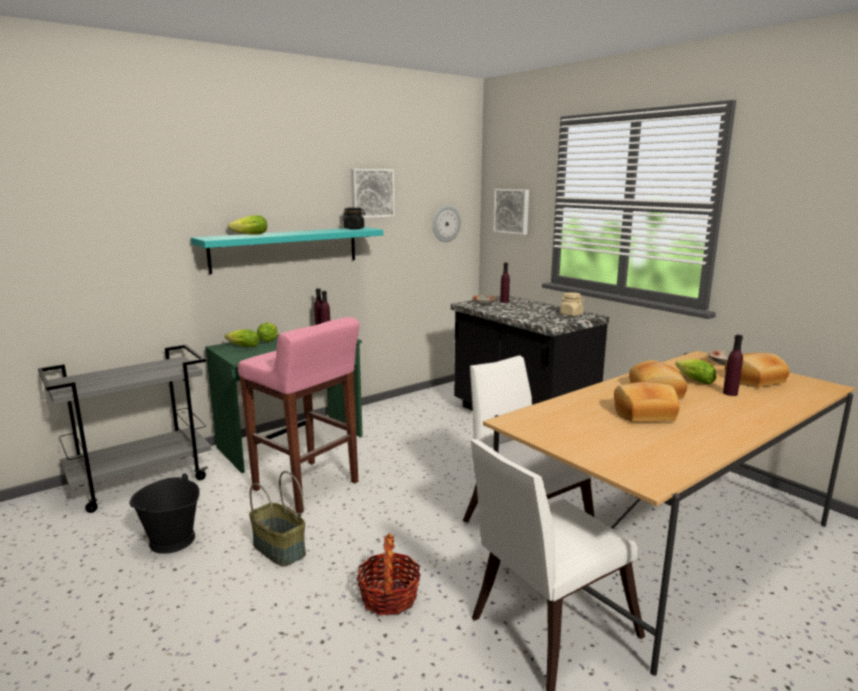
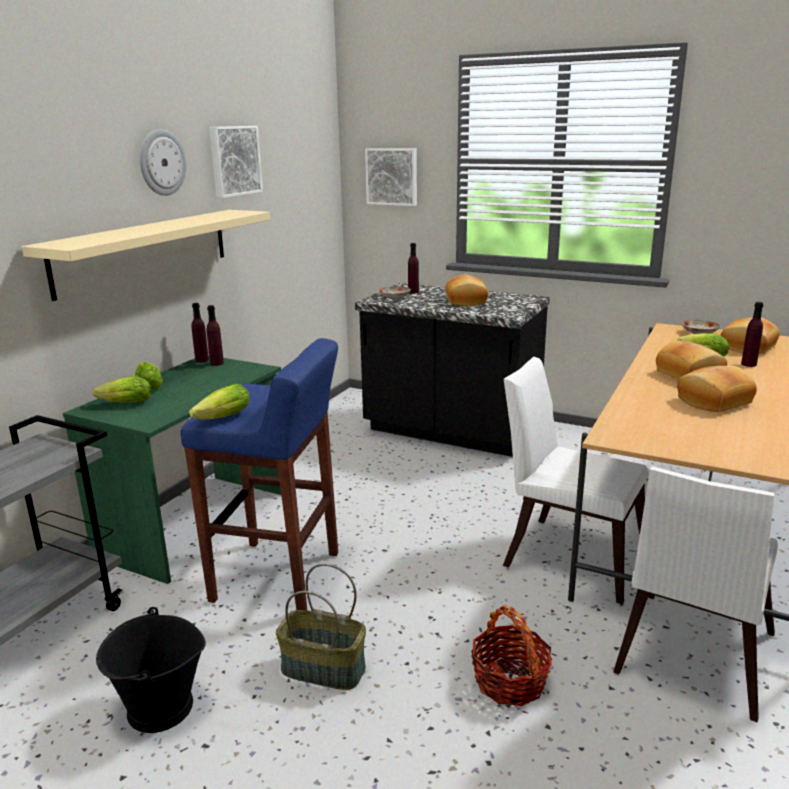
camera: 25 degrees left, 5 degrees up
turquoise shelf [191,227,383,274] -> beige shelf [22,210,270,301]
lettuce [228,215,267,235] -> lettuce moved to [189,384,250,419]
pink stool [238,317,360,514] -> blue stool [180,338,338,610]
black jar [343,207,366,229] -> none
wall clock [433,206,461,242] -> wall clock moved to [140,129,186,196]
beige jar [560,292,584,316] -> none
none -> bread [445,274,488,306]

